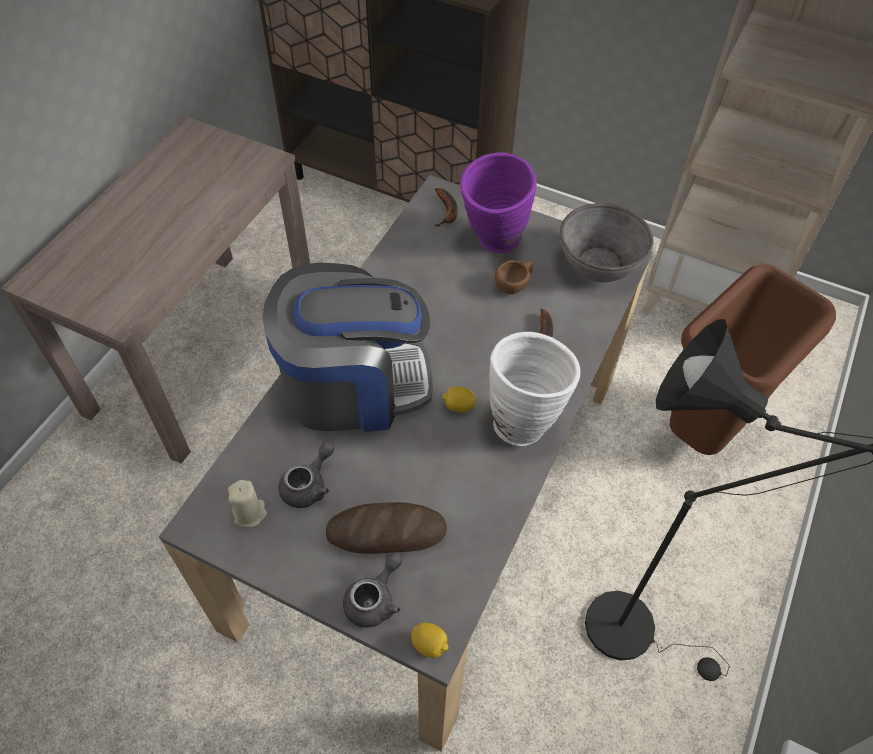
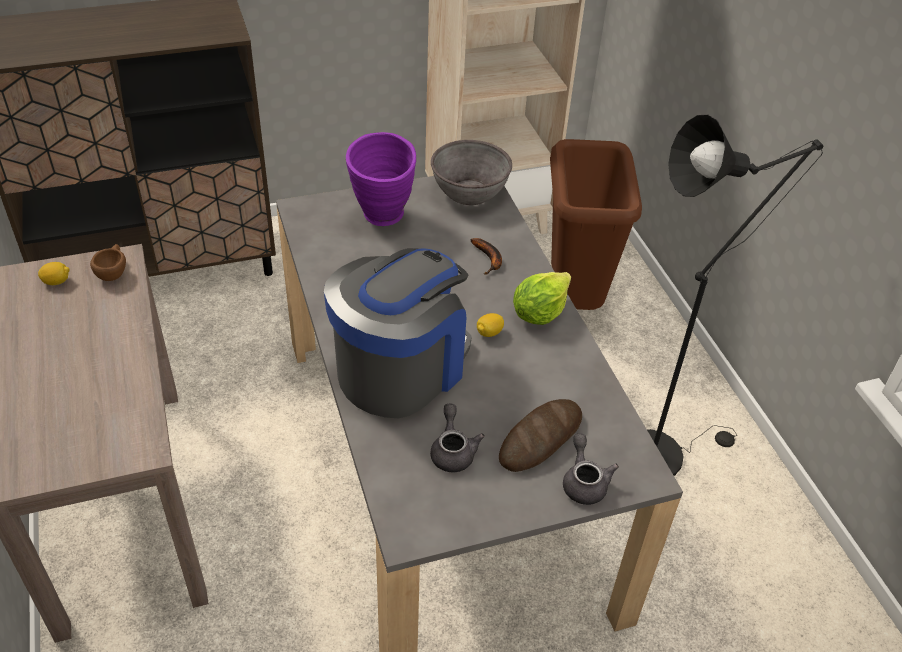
camera: 45 degrees left, 10 degrees down
beige candle [228,480,267,527] -> none
lemon [411,623,449,658] -> lemon moved to [38,262,70,285]
banana [435,188,458,227] -> none
white vase [489,332,580,446] -> lettuce [513,272,571,325]
brown cup [495,260,533,294] -> brown cup moved to [90,244,126,281]

